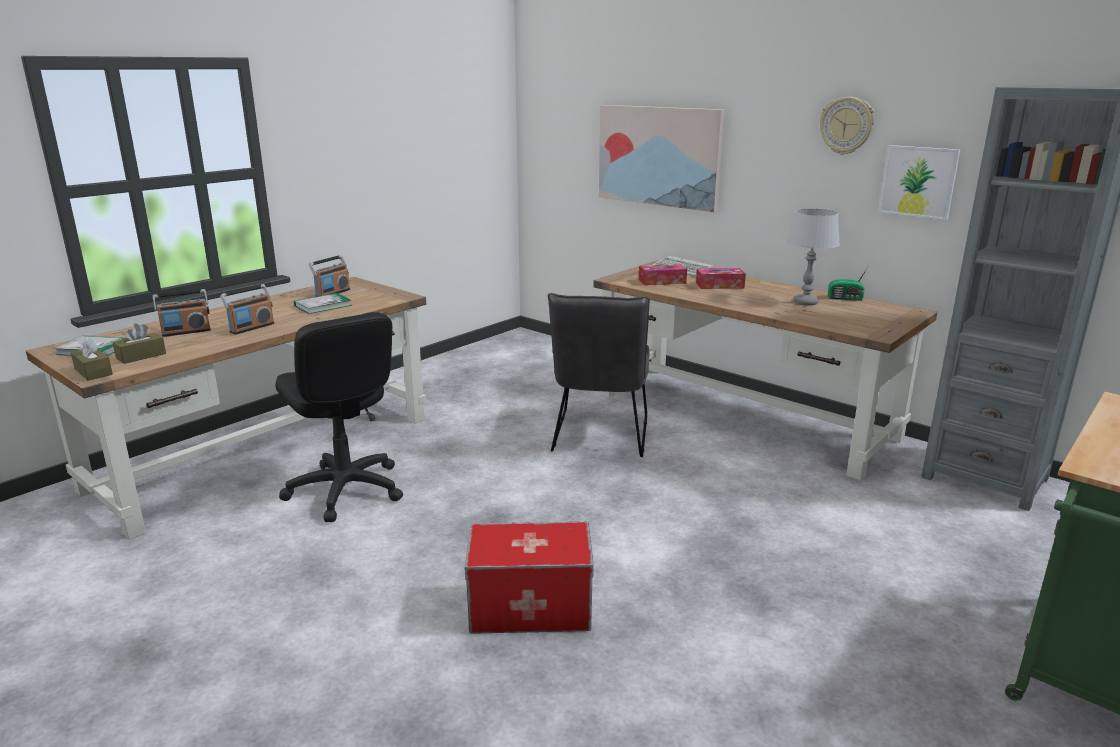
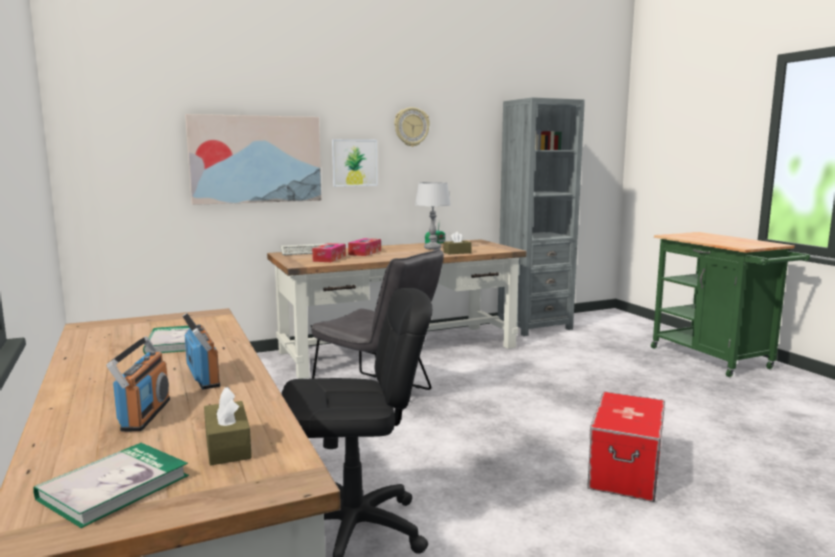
camera: 65 degrees left, 10 degrees down
brown tissue box [71,337,113,381] -> brown tissue box moved to [444,231,472,254]
radio [309,255,350,297] -> none
picture [878,145,960,220] -> picture moved to [332,139,378,187]

